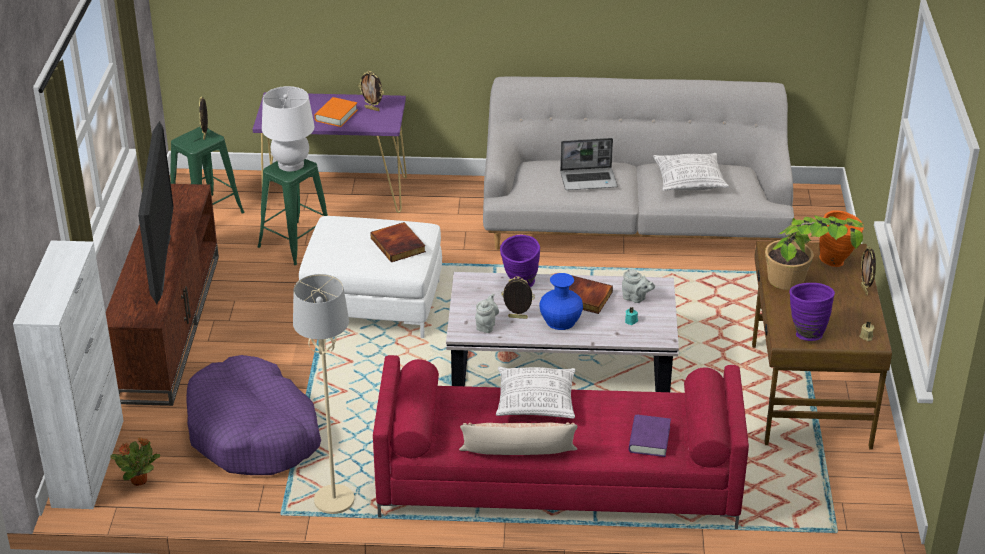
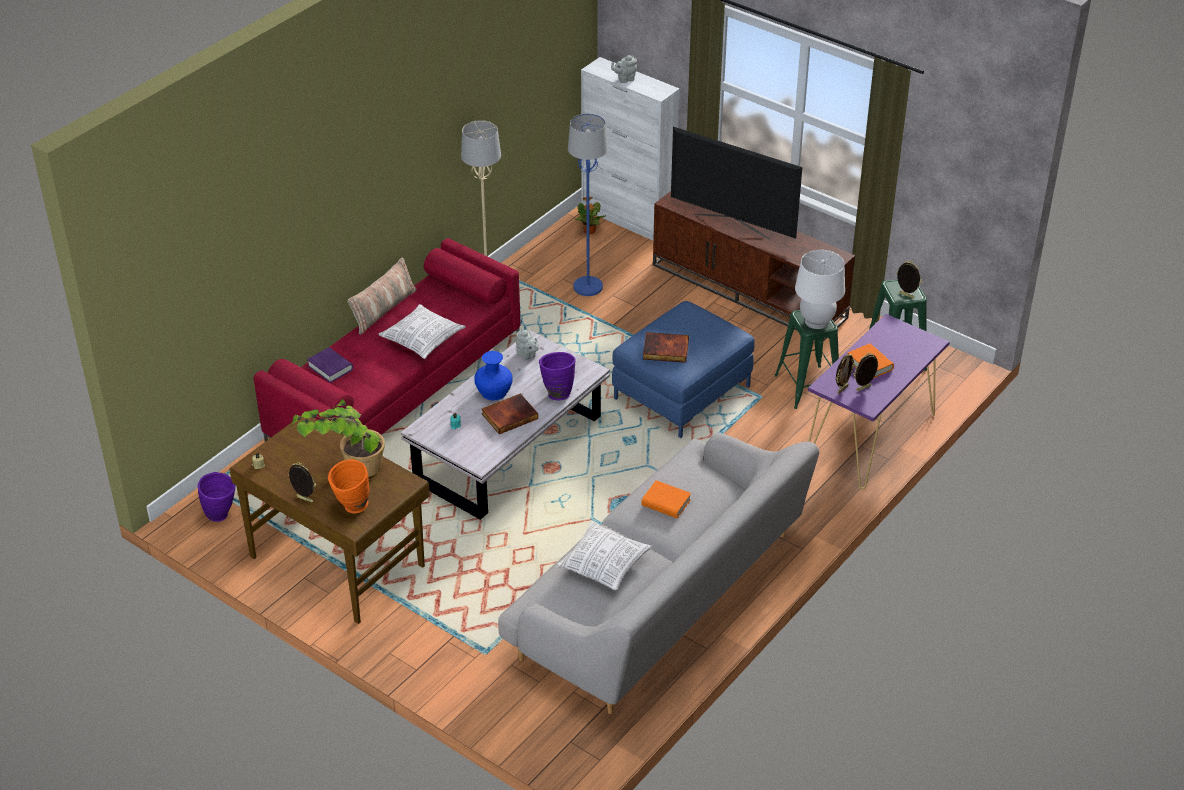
camera: 125 degrees right, 5 degrees up
purple dog bed [186,355,321,475] -> blue floor lamp [568,114,608,296]
white ottoman [299,216,442,338] -> blue ottoman [612,301,755,438]
picture frame [501,276,535,319] -> picture frame moved to [836,354,855,394]
laptop [560,138,617,190] -> orange book [641,480,691,518]
grey teapot [622,269,655,303] -> grey teapot moved to [611,55,637,83]
purple vase [789,283,835,341] -> purple vase moved to [197,472,236,522]

